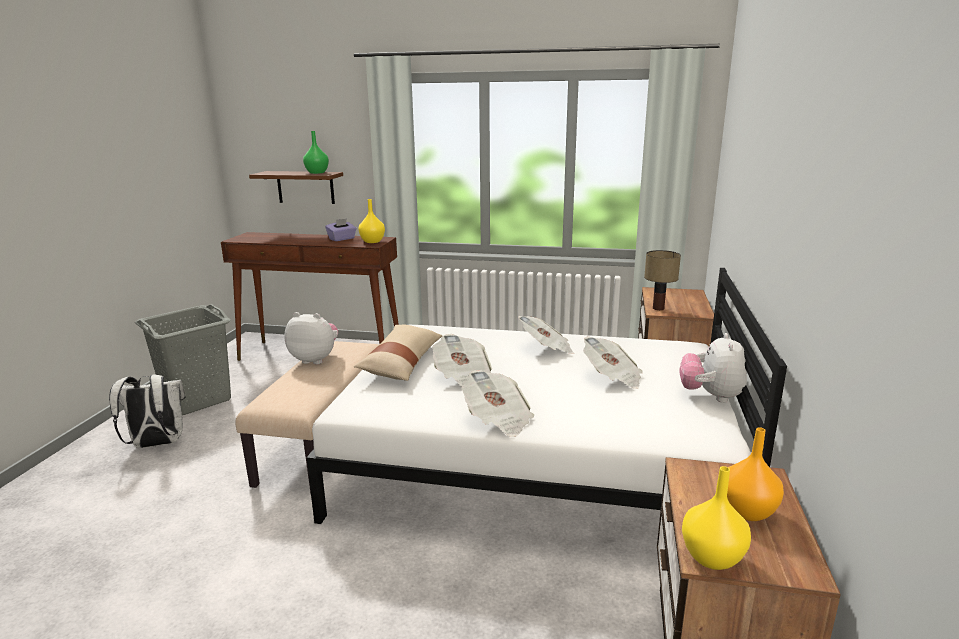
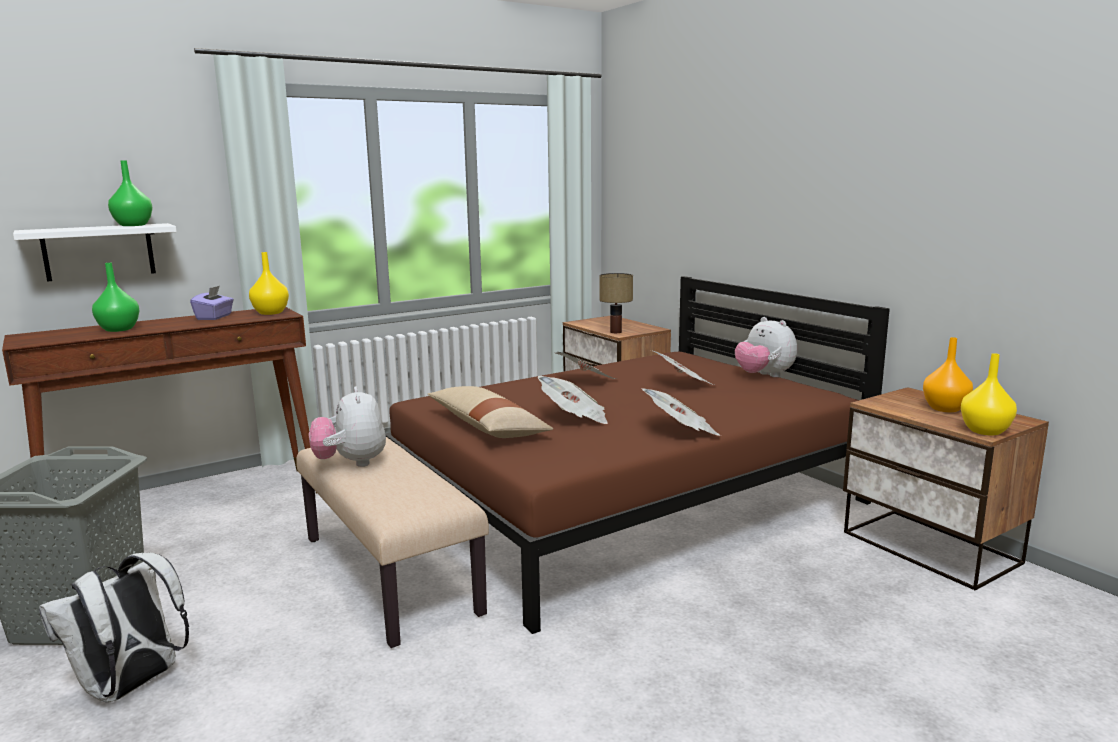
camera: 45 degrees left, 5 degrees down
brown shelf [249,171,343,204] -> white shelf [13,223,177,281]
plush toy [284,312,338,365] -> plush toy turned 75 degrees counterclockwise [309,386,386,467]
white bed [306,268,787,524] -> brown bed [385,276,890,634]
none -> green vase [92,263,139,332]

